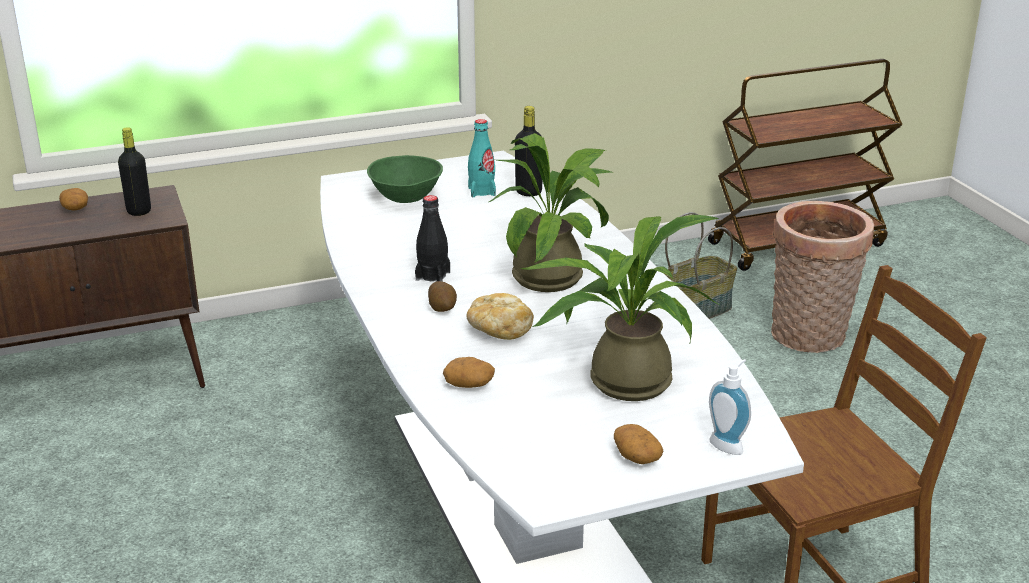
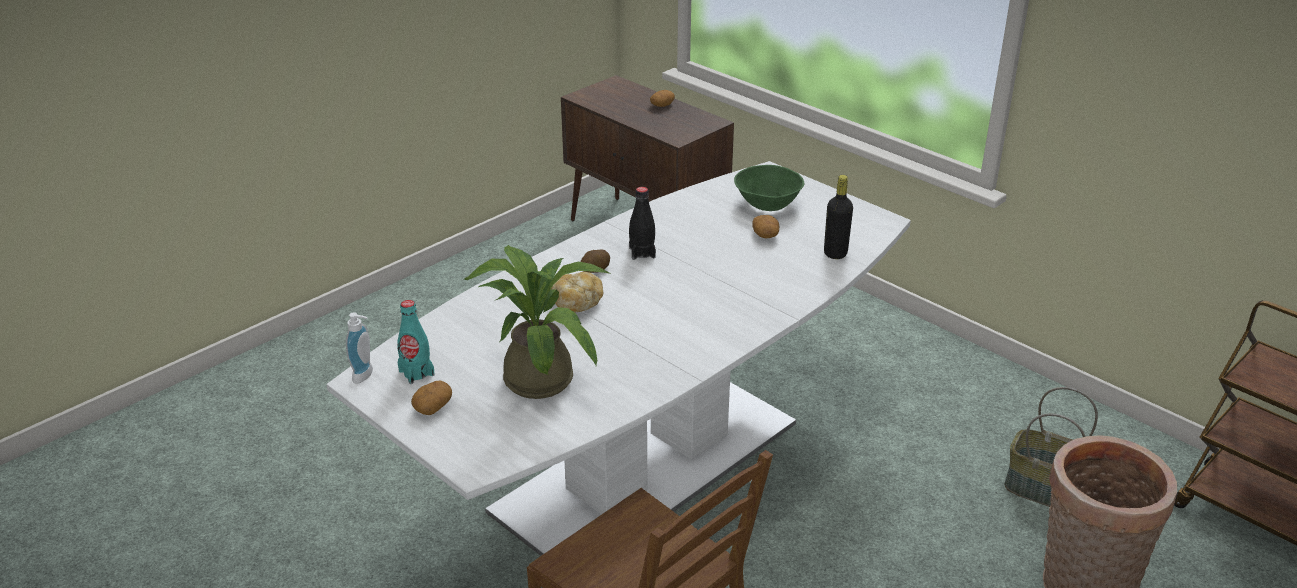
camera: 65 degrees right, 5 degrees up
black bottle [118,127,151,216] -> none
potato [443,357,495,388] -> potato moved to [752,215,779,238]
turquoise bottle [468,119,496,197] -> turquoise bottle moved to [397,300,434,384]
potted plant [489,133,613,292] -> none
soap dispenser [709,359,751,455] -> soap dispenser moved to [346,312,373,384]

